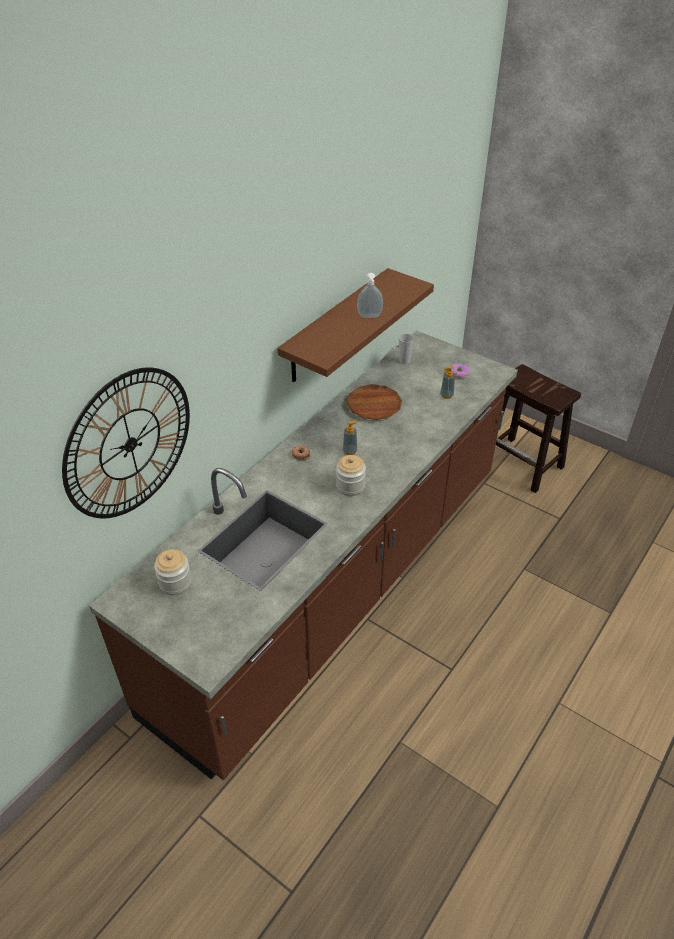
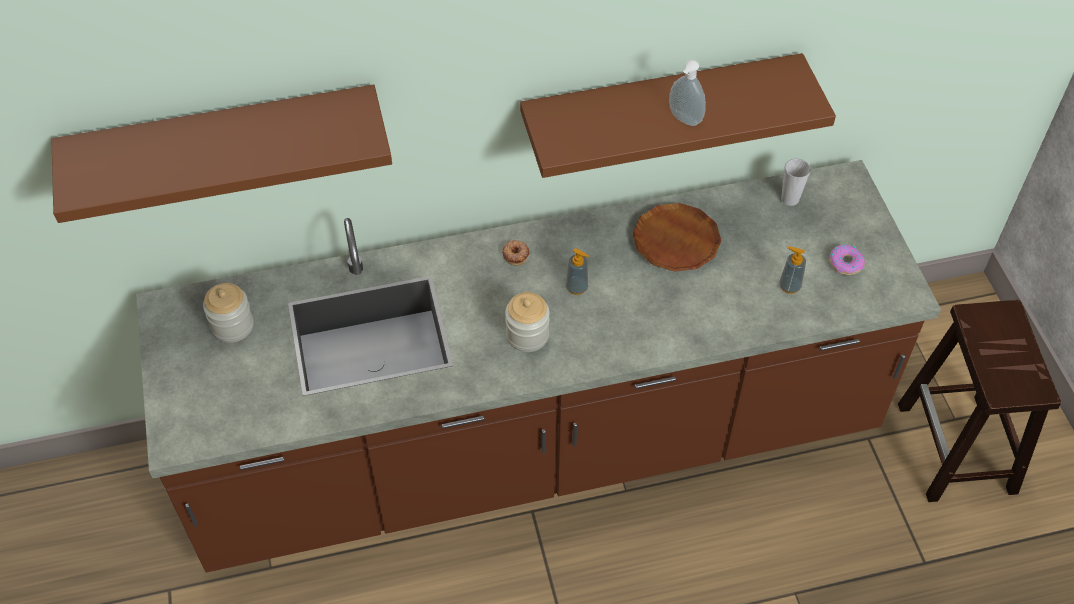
camera: 40 degrees right, 10 degrees up
wall clock [62,367,190,518] -> brown shelf [51,85,392,223]

